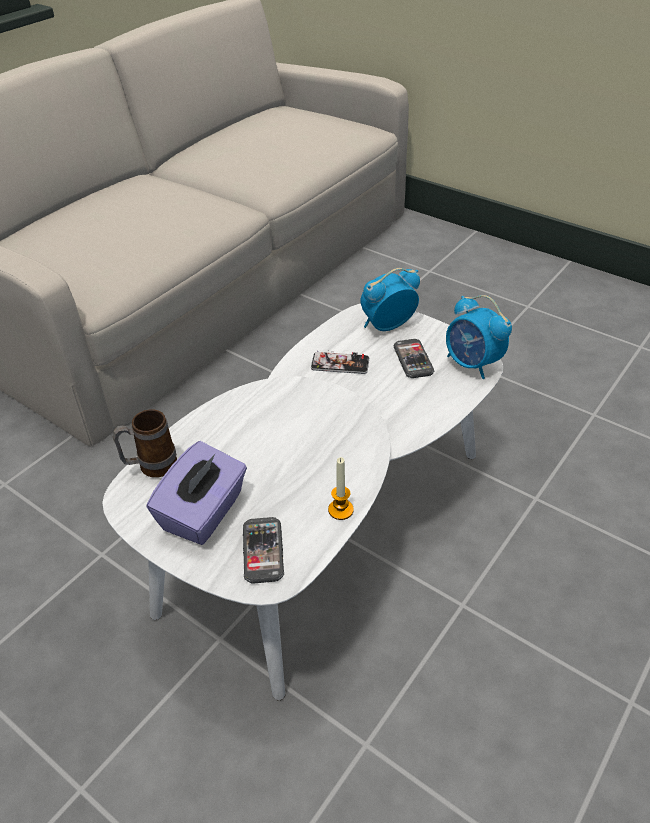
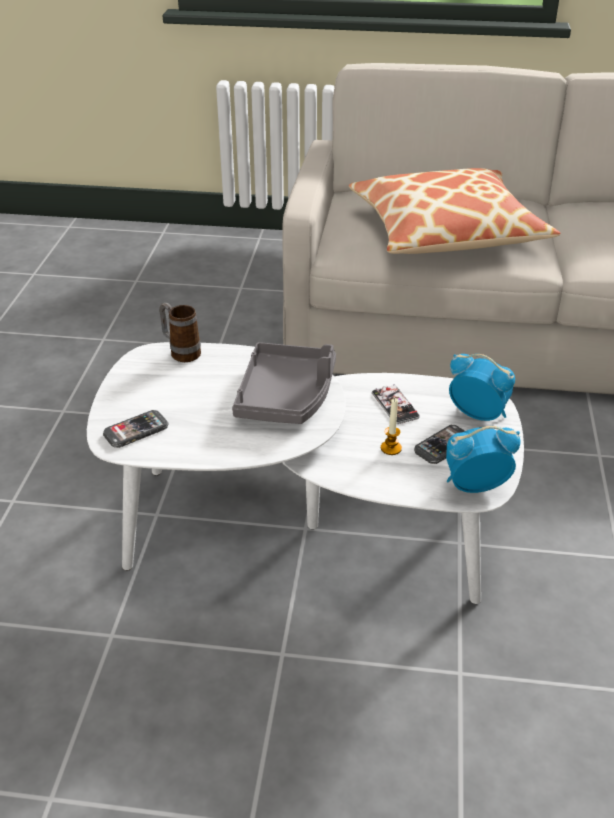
camera: 60 degrees right, 5 degrees down
purple tissue box [146,441,247,545] -> none
candle [328,457,354,520] -> candle moved to [381,398,402,455]
alarm clock [446,295,512,379] -> alarm clock turned 60 degrees clockwise [446,426,520,493]
none -> grey tray [232,342,336,424]
none -> pillow [349,168,560,254]

